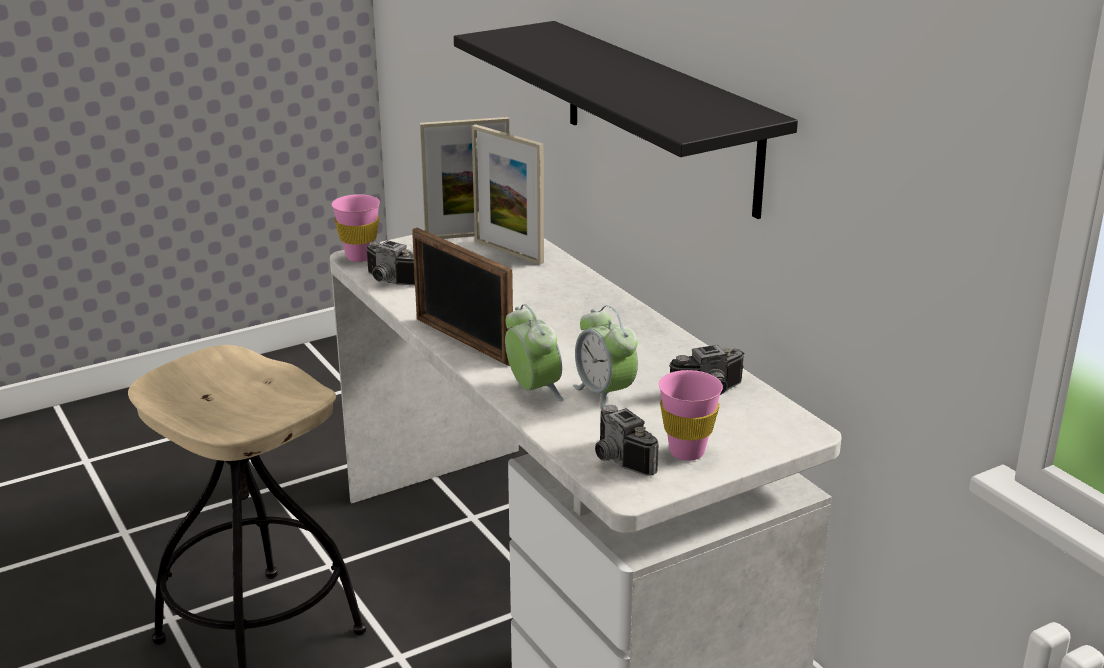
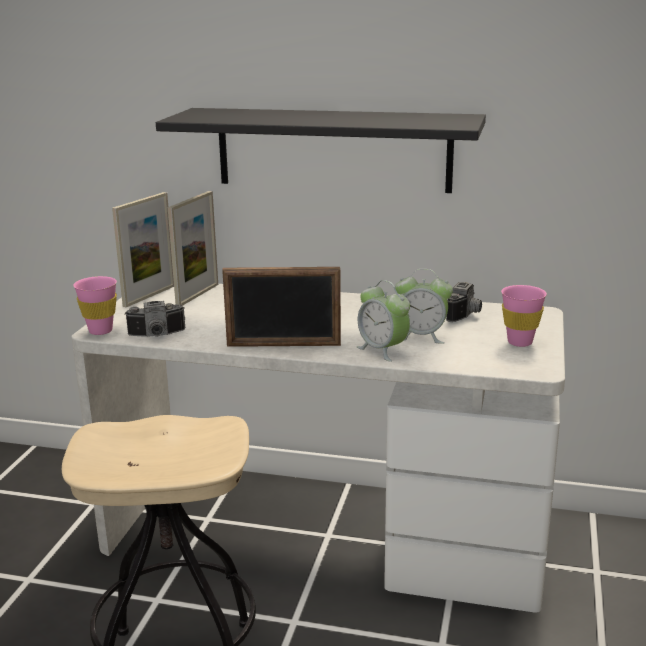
camera: 45 degrees left, 5 degrees down
picture frame [472,124,544,265] -> picture frame turned 60 degrees counterclockwise [168,191,218,306]
alarm clock [505,304,564,402] -> alarm clock turned 150 degrees counterclockwise [357,280,410,362]
camera [595,405,659,476] -> none

